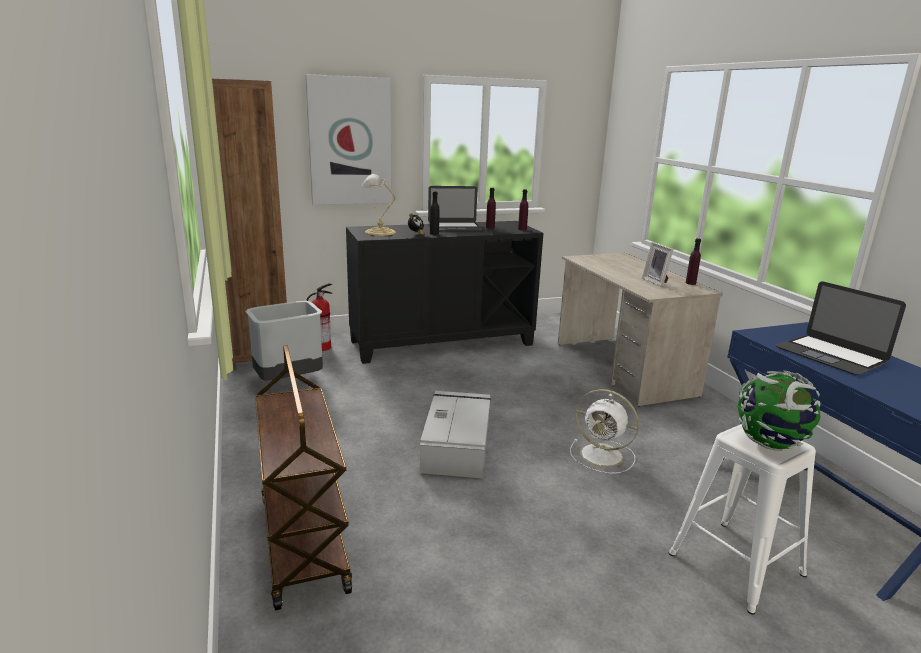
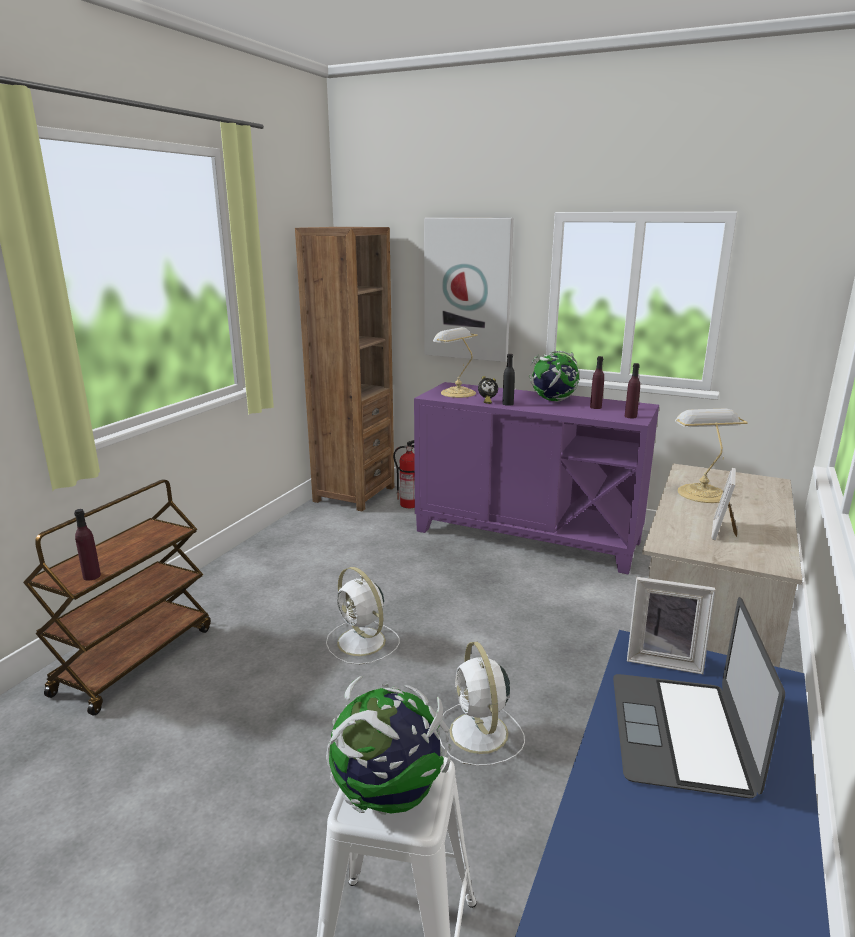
camera: 45 degrees right, 0 degrees up
grey trash can [246,301,323,381] -> none
black cabinet [346,221,543,364] -> purple cabinet [414,382,659,574]
grey storage box [420,391,491,478] -> white fan [326,567,400,665]
laptop [428,186,483,231] -> globe [529,351,580,402]
purple bottle [686,238,701,285] -> purple bottle moved to [74,509,101,581]
none -> picture frame [627,577,716,674]
none -> table lamp [675,408,748,503]

